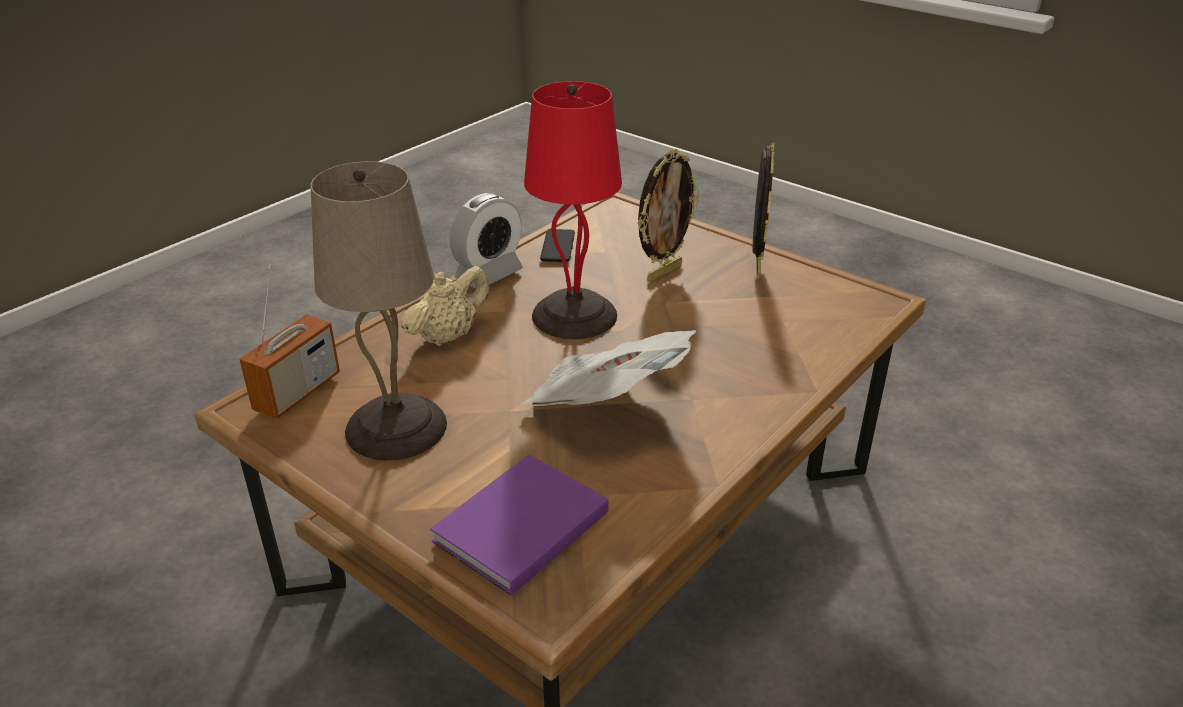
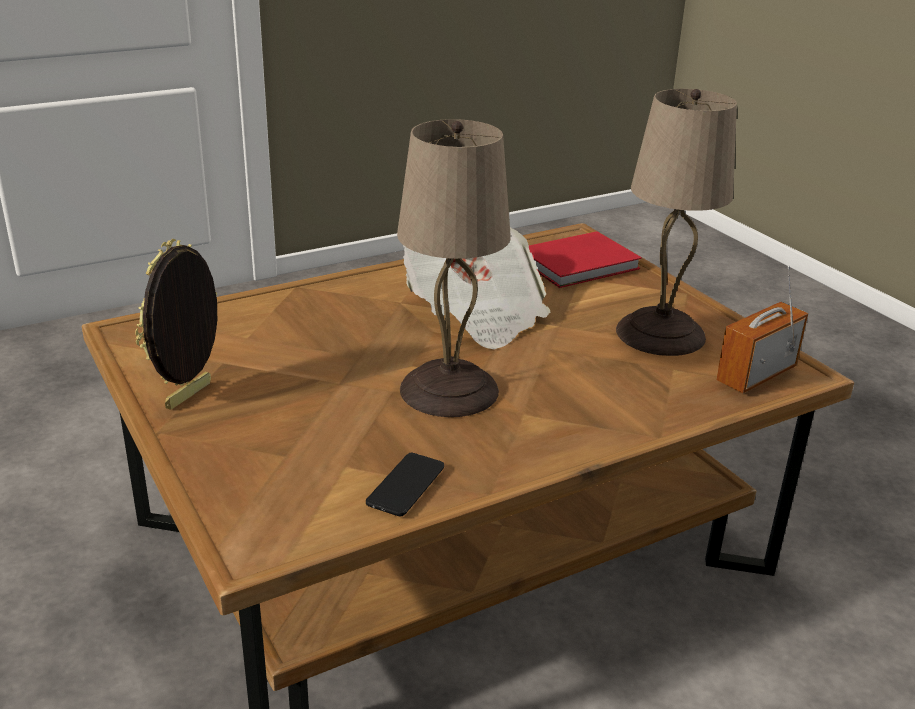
camera: 160 degrees left, 5 degrees down
beige teapot [401,266,490,346] -> none
purple book [430,454,609,596] -> red book [529,231,642,288]
alarm clock [450,193,523,288] -> none
red table lamp [524,81,622,339] -> beige table lamp [397,119,511,417]
picture frame [638,149,699,282] -> none

